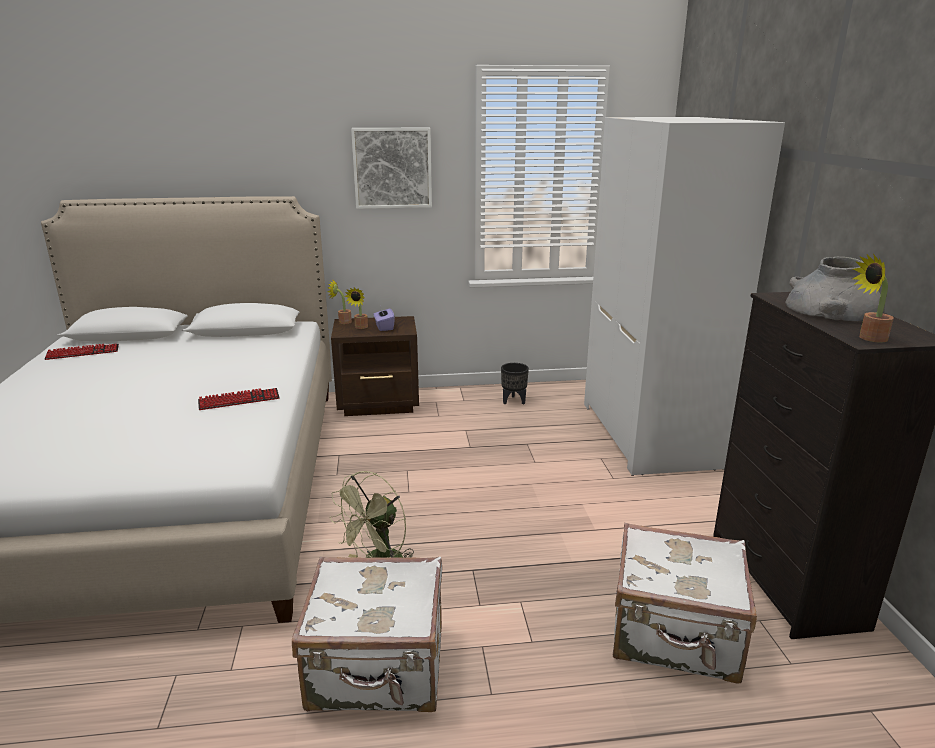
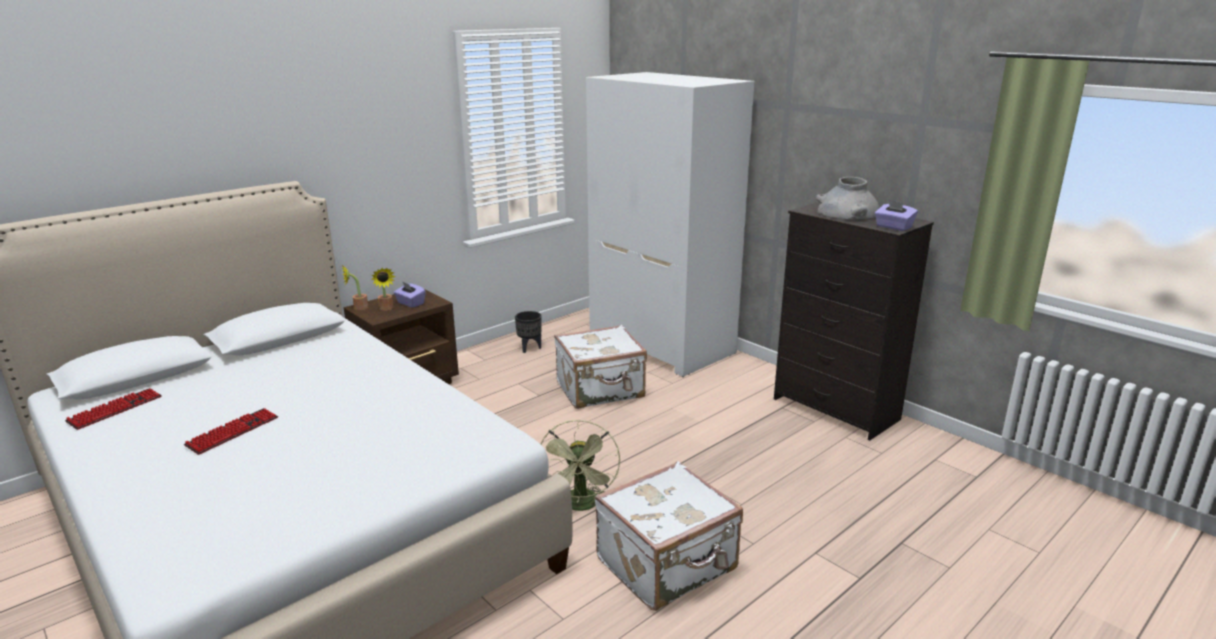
camera: 35 degrees left, 0 degrees up
keyboard [198,388,280,410] -> keyboard moved to [184,408,278,455]
picture [351,127,432,209] -> none
white suitcase [613,523,757,683] -> white suitcase moved to [554,325,647,409]
potted plant [853,254,894,343] -> purple tissue box [875,200,918,231]

